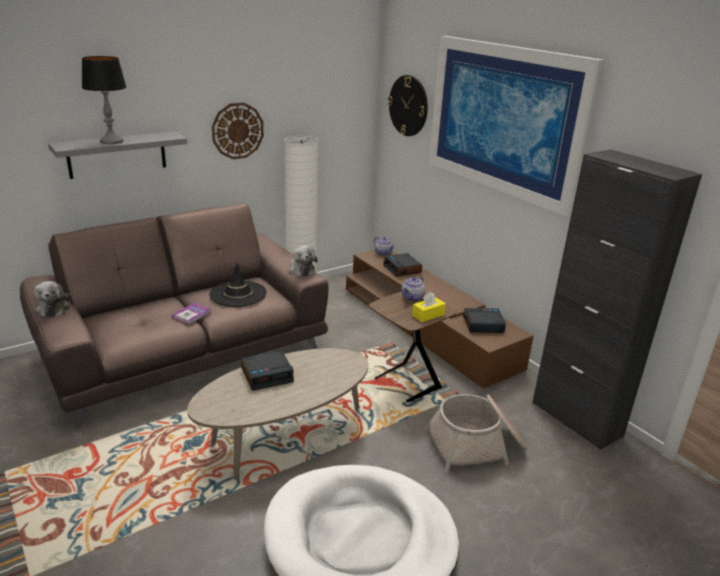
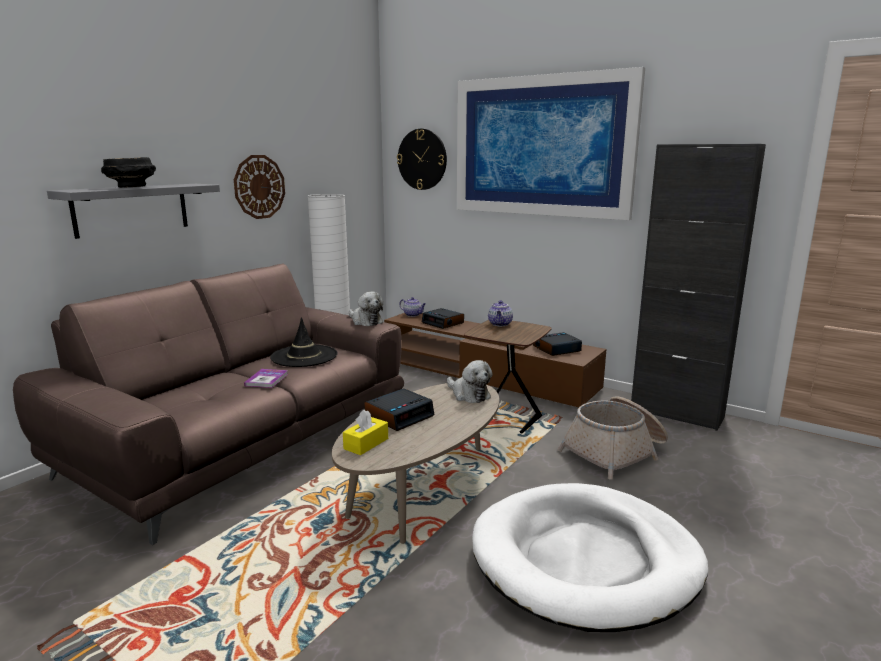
camera: 20 degrees left, 10 degrees down
plush toy [34,281,70,317] -> plush toy moved to [447,360,493,403]
table lamp [82,56,127,144] -> black bowl [101,157,156,188]
yellow tissue box [412,292,446,322] -> yellow tissue box moved to [343,409,388,455]

